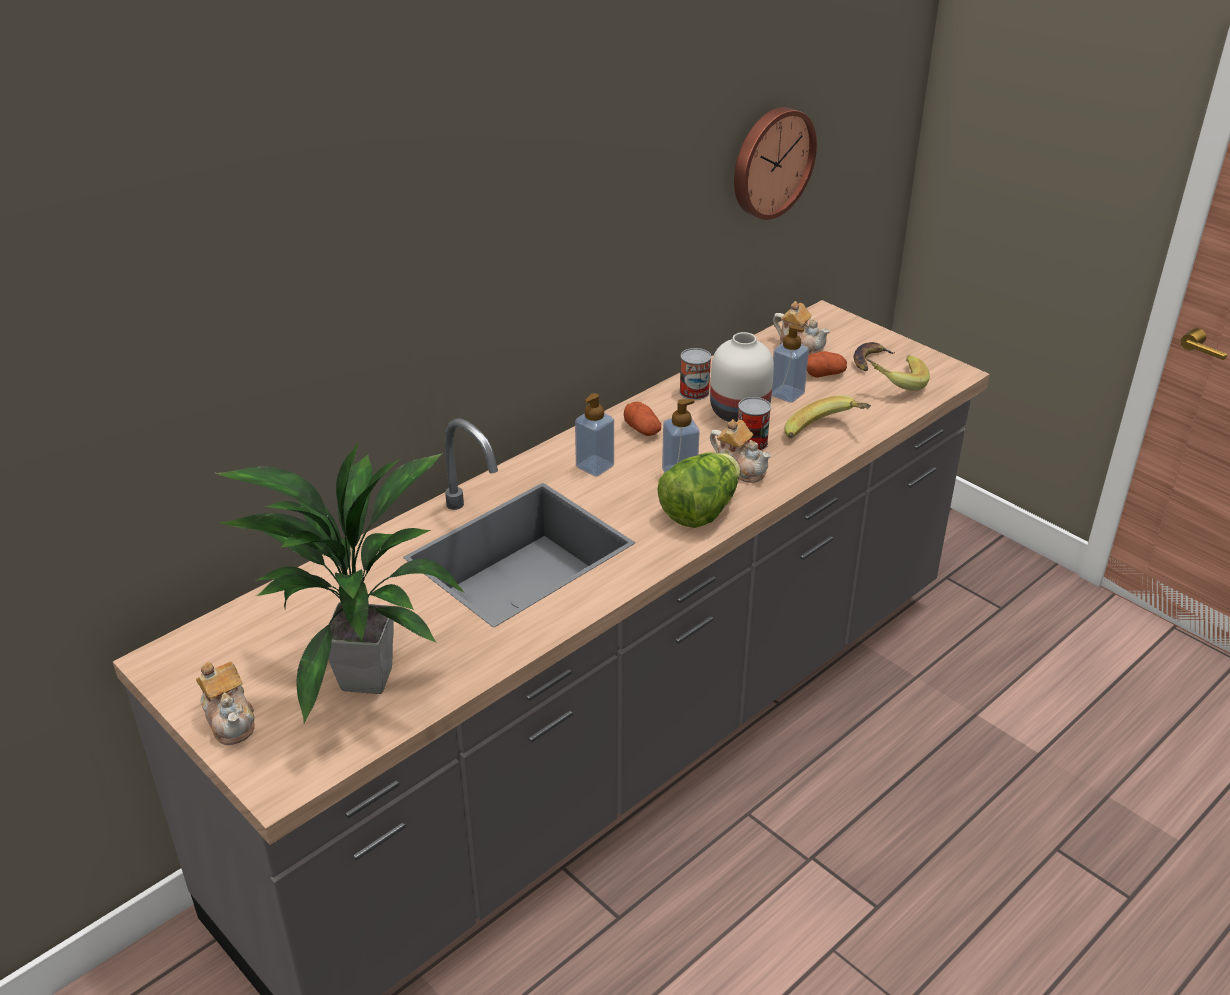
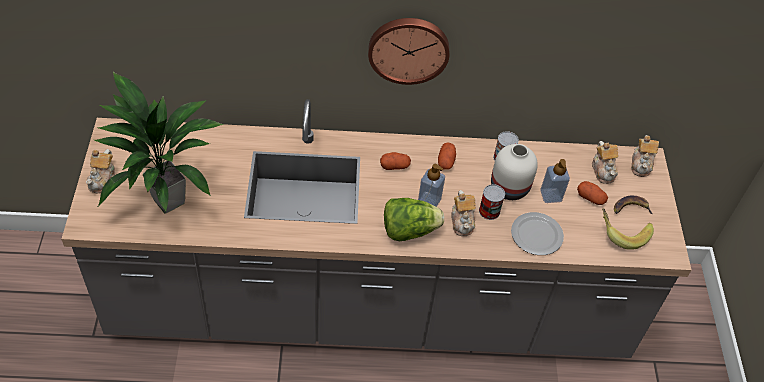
camera: 40 degrees right, 15 degrees up
soap dispenser [575,393,614,477] -> potato [380,152,411,170]
wall clock [734,107,817,220] -> wall clock moved to [368,18,449,85]
banana [784,395,871,438] -> plate [511,212,564,255]
none -> teapot [631,135,659,177]

